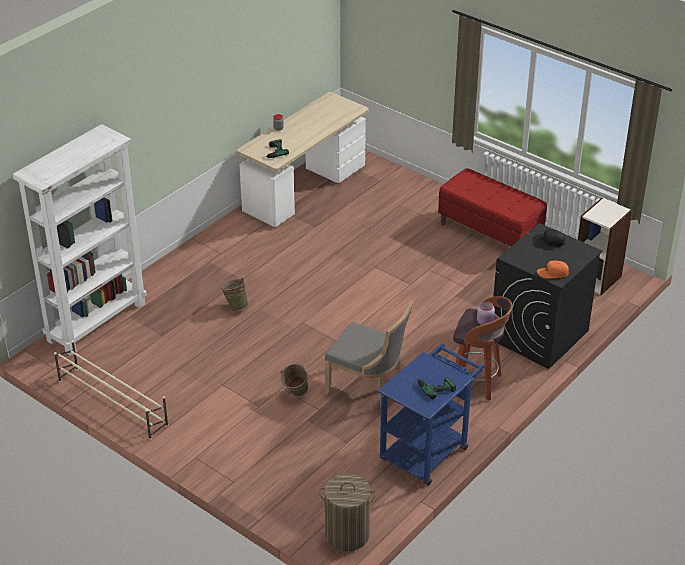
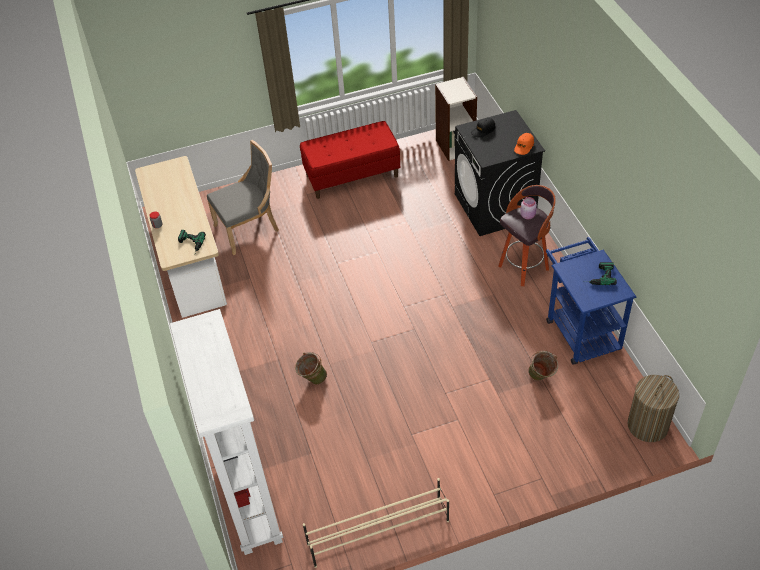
camera: 55 degrees left, 10 degrees up
green bucket [280,364,309,396] -> green bucket moved to [528,351,558,381]
grey chair [324,301,413,405] -> grey chair moved to [207,140,279,255]

